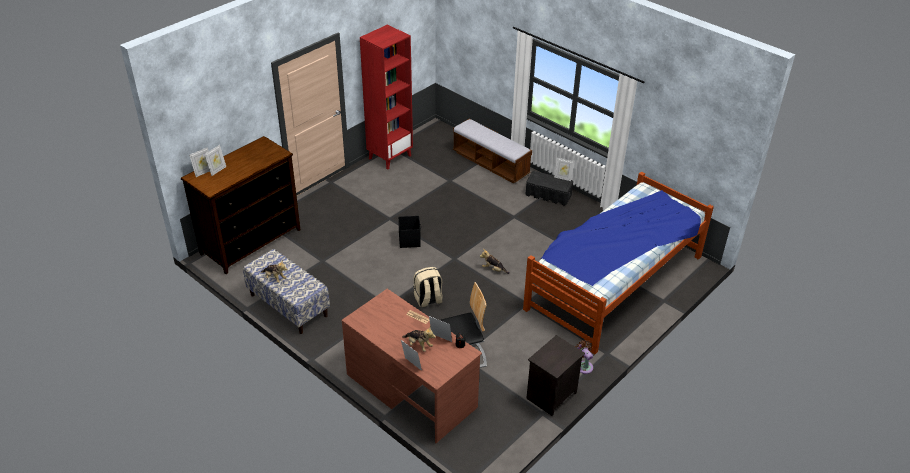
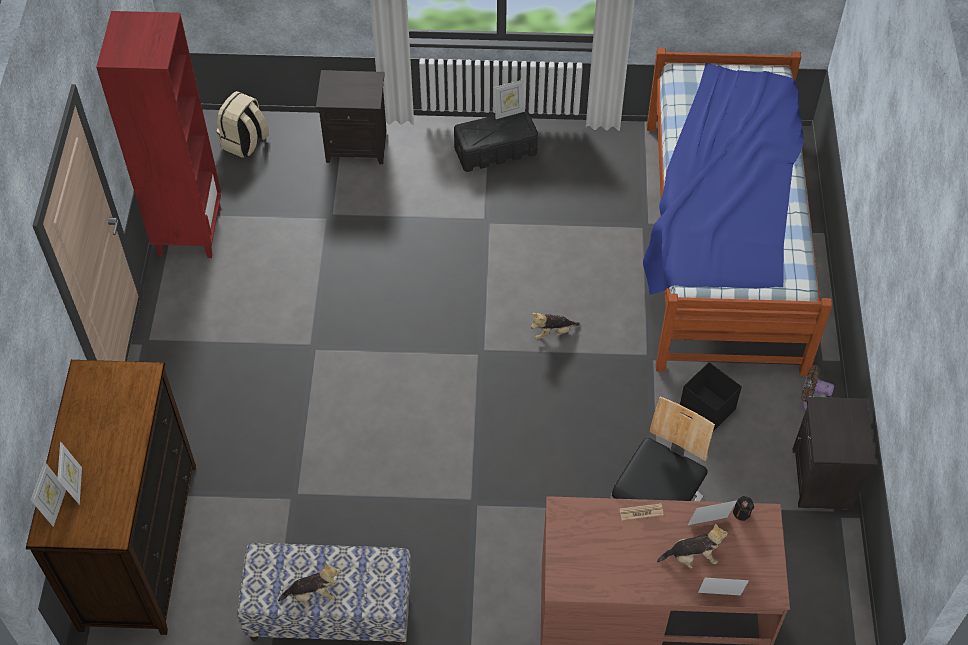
camera: 40 degrees left, 15 degrees up
black storage box [398,216,421,248] -> black storage box moved to [680,362,742,431]
beige backpack [413,267,443,307] -> beige backpack moved to [217,91,269,158]
bench [453,119,532,184] -> black nightstand [316,70,387,164]

